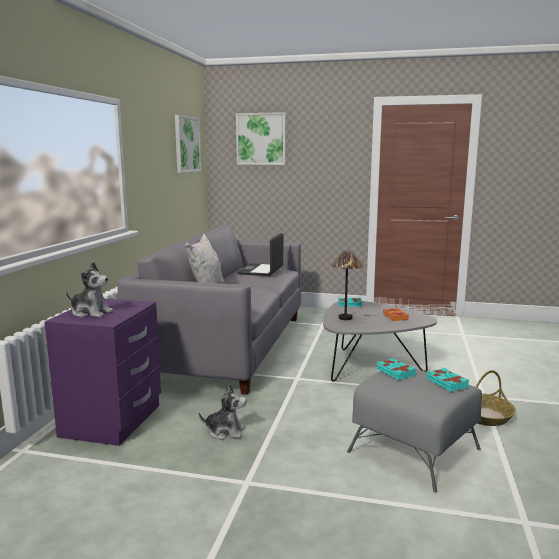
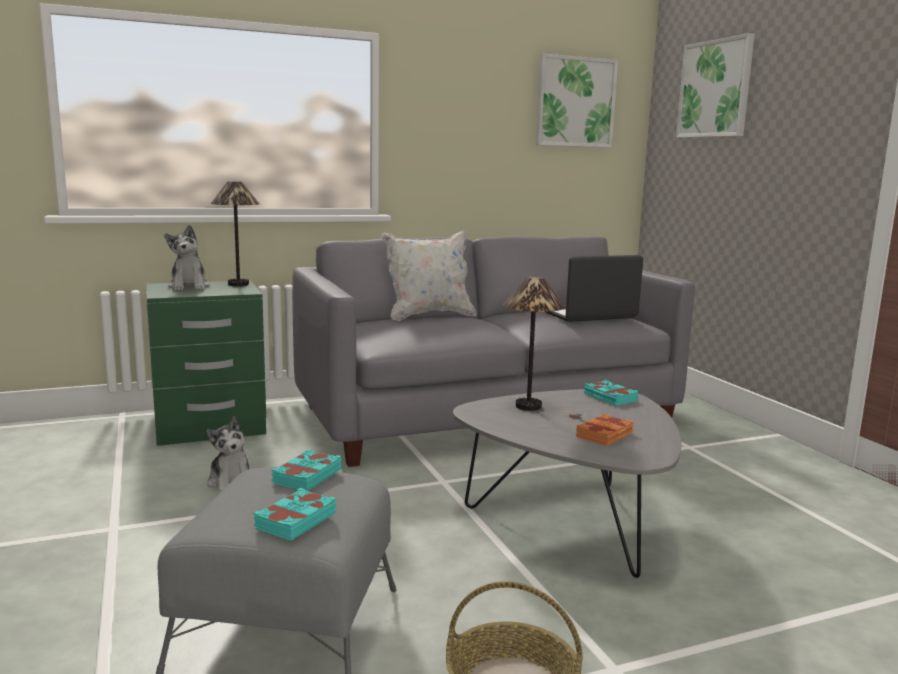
camera: 55 degrees right, 0 degrees up
purple nightstand [44,299,161,446] -> green nightstand [146,280,266,446]
none -> table lamp [211,181,259,286]

